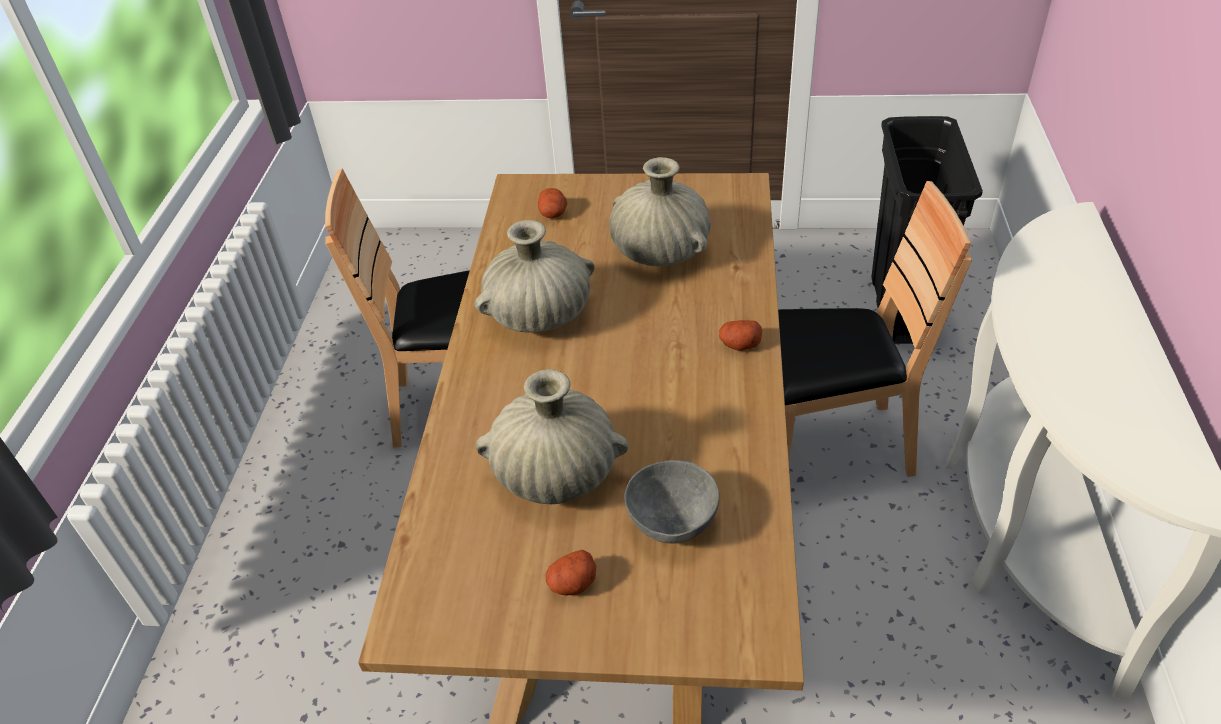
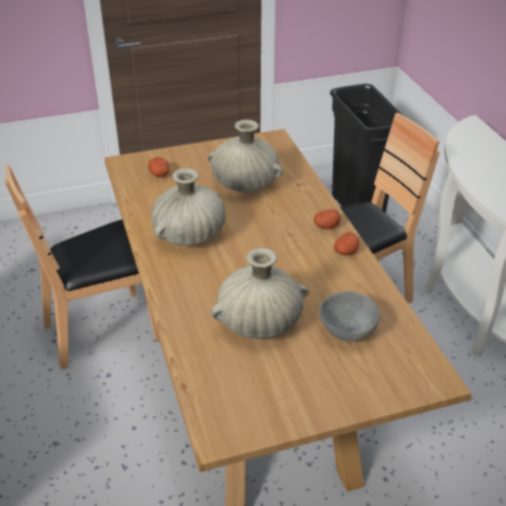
camera: 25 degrees left, 5 degrees down
potato [546,550,596,596] -> potato moved to [334,232,359,256]

